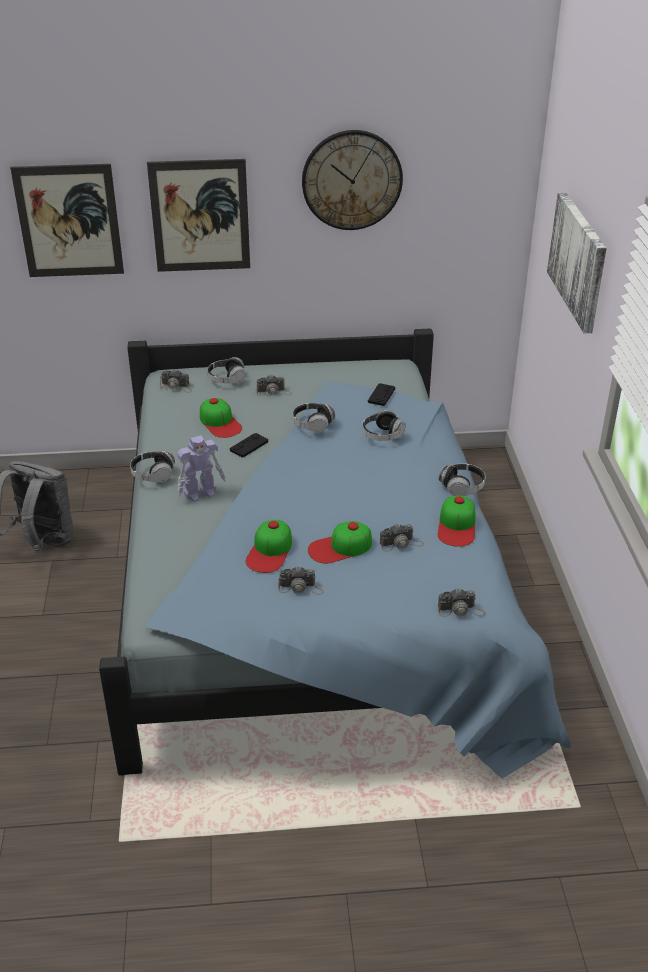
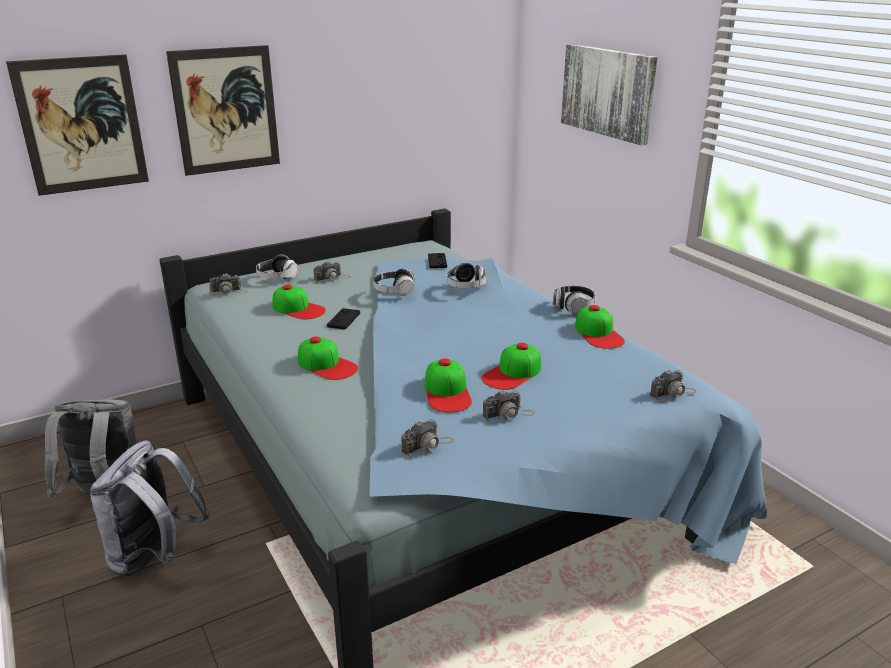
camera: 25 degrees left, 10 degrees down
headphones [130,451,175,482] -> none
toy robot [177,435,226,502] -> cap [298,336,358,380]
wall clock [302,130,403,230] -> none
camera [380,523,424,552] -> camera moved to [401,419,454,459]
none -> grey backpack [90,440,210,576]

